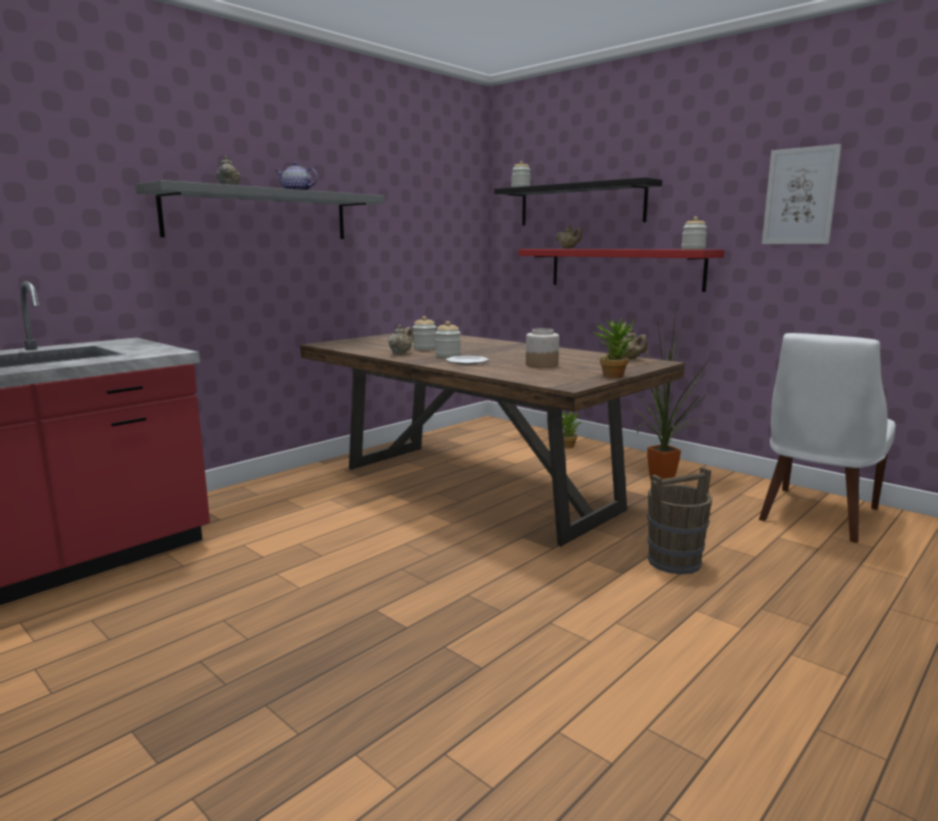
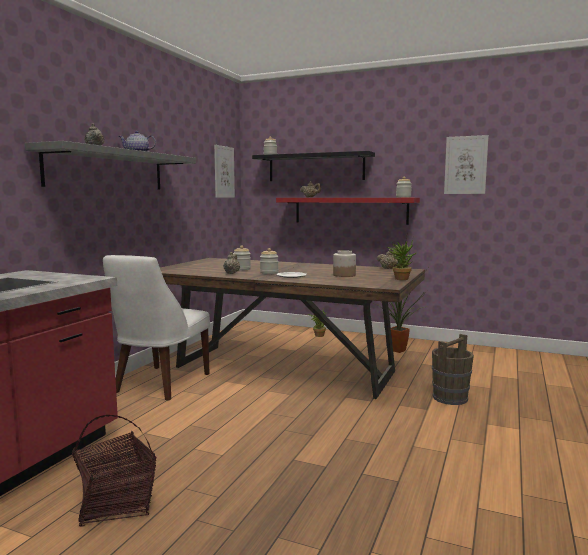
camera: 20 degrees left, 5 degrees down
white chair [759,333,896,543] -> white chair moved to [103,255,210,401]
none -> basket [72,415,157,527]
none -> picture [214,145,235,198]

